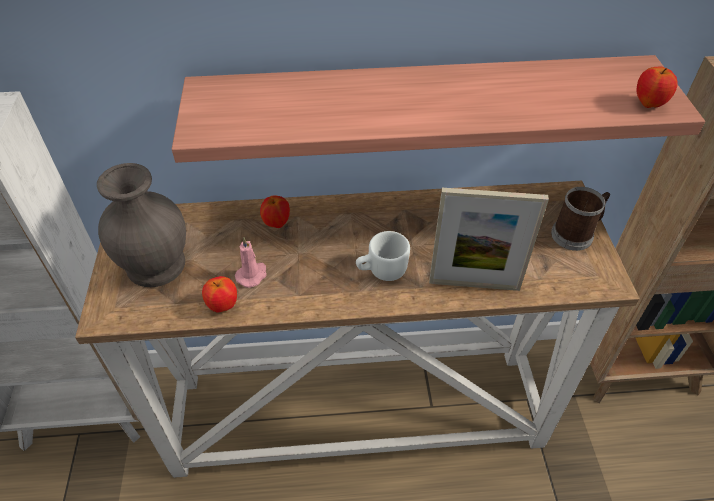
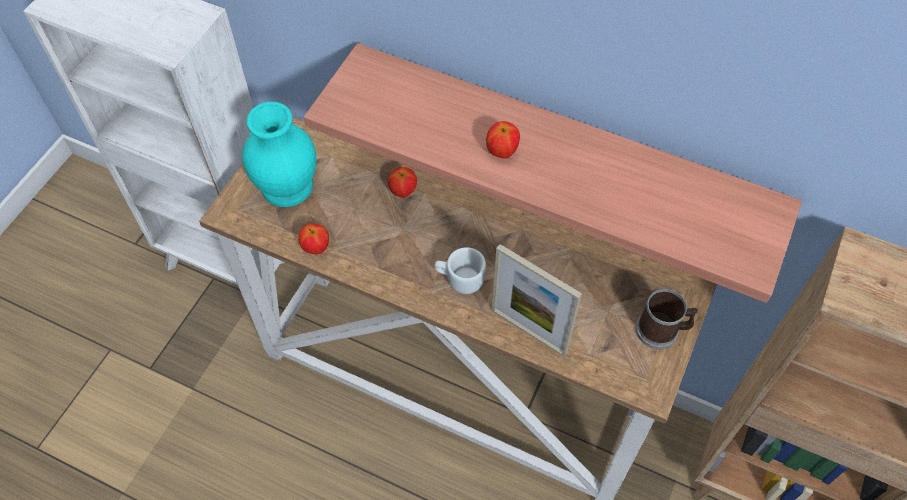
camera: 30 degrees right, 10 degrees up
grey vase [97,163,186,287] -> turquoise vase [242,102,316,207]
pink candle [235,237,267,288] -> none
apple [637,67,678,108] -> apple moved to [486,121,520,159]

